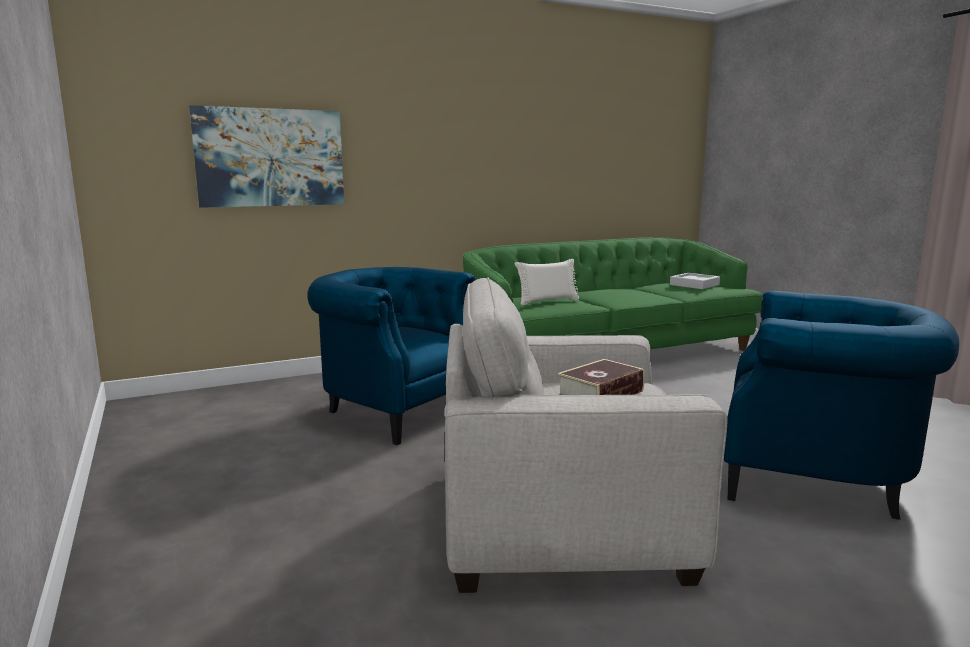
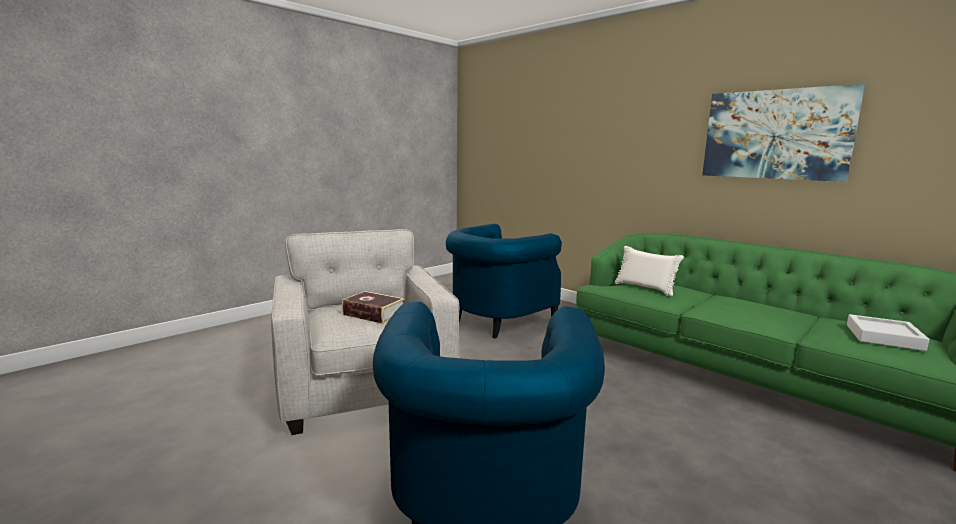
camera: 70 degrees right, 0 degrees up
picture [189,105,344,208] -> picture moved to [702,84,865,182]
blue armchair [307,267,476,445] -> blue armchair turned 150 degrees counterclockwise [446,224,562,338]

